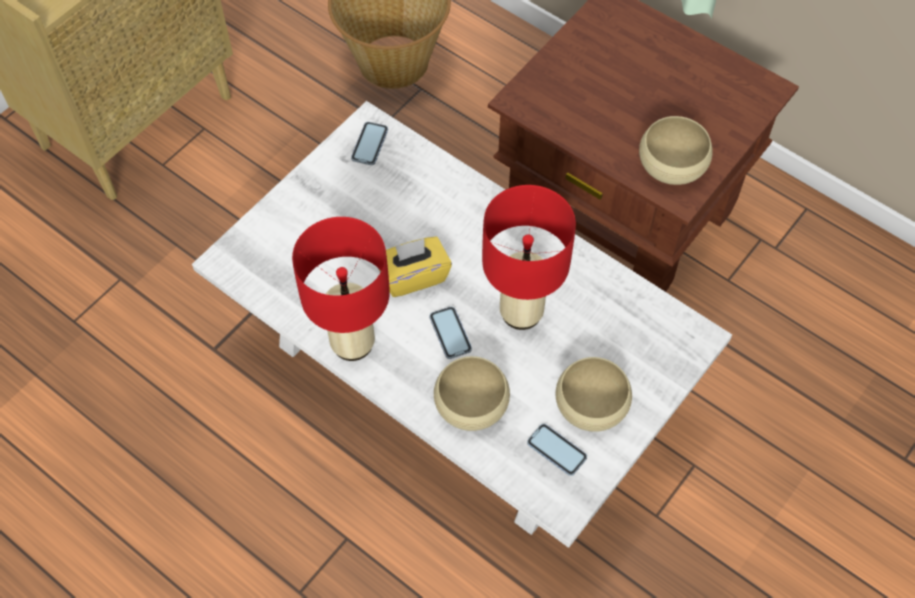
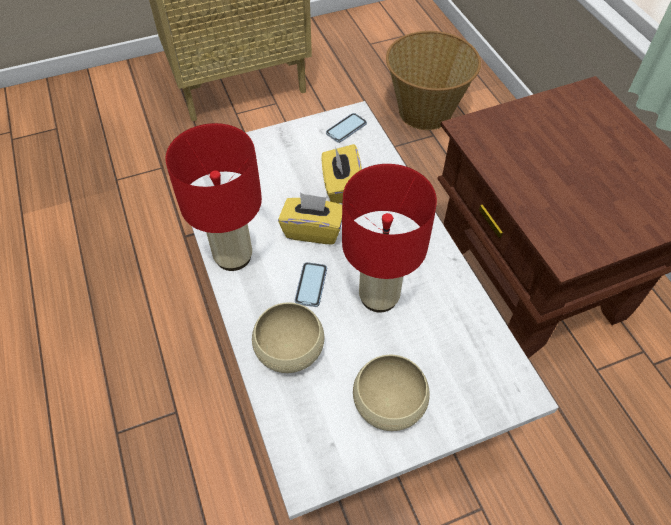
camera: 30 degrees right, 5 degrees down
phone [527,424,587,476] -> none
beige bowl [639,116,713,185] -> none
none -> yellow tissue box [322,144,362,204]

